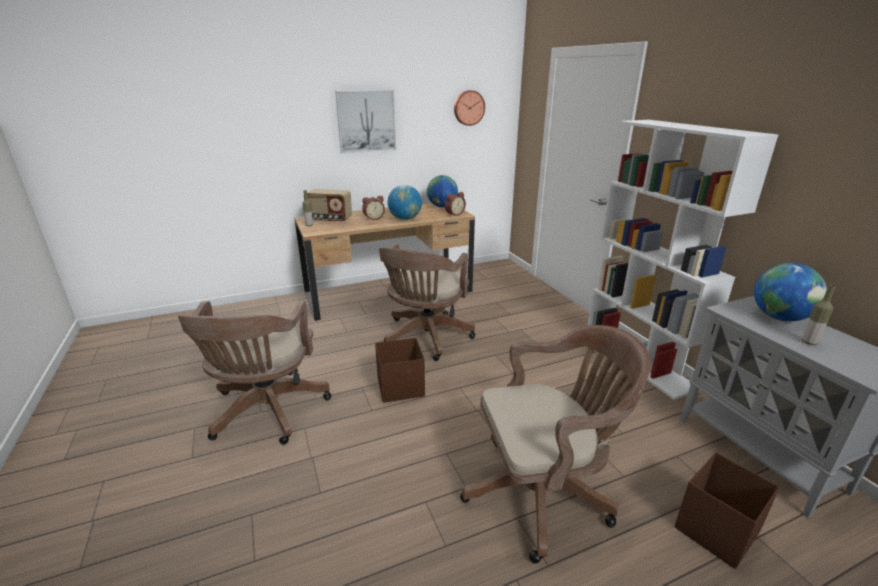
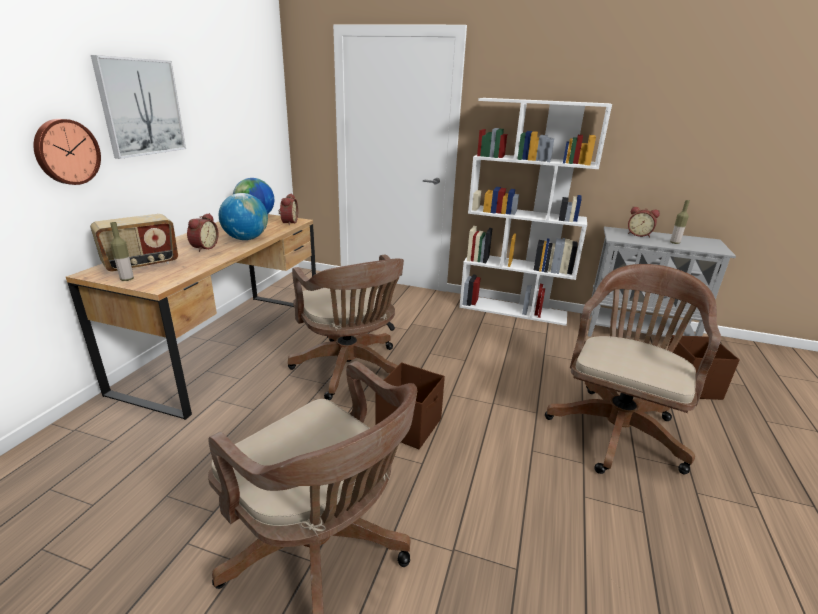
camera: 50 degrees left, 0 degrees up
wall clock [454,90,485,126] -> wall clock moved to [34,119,101,185]
globe [754,263,827,321] -> alarm clock [628,207,660,237]

